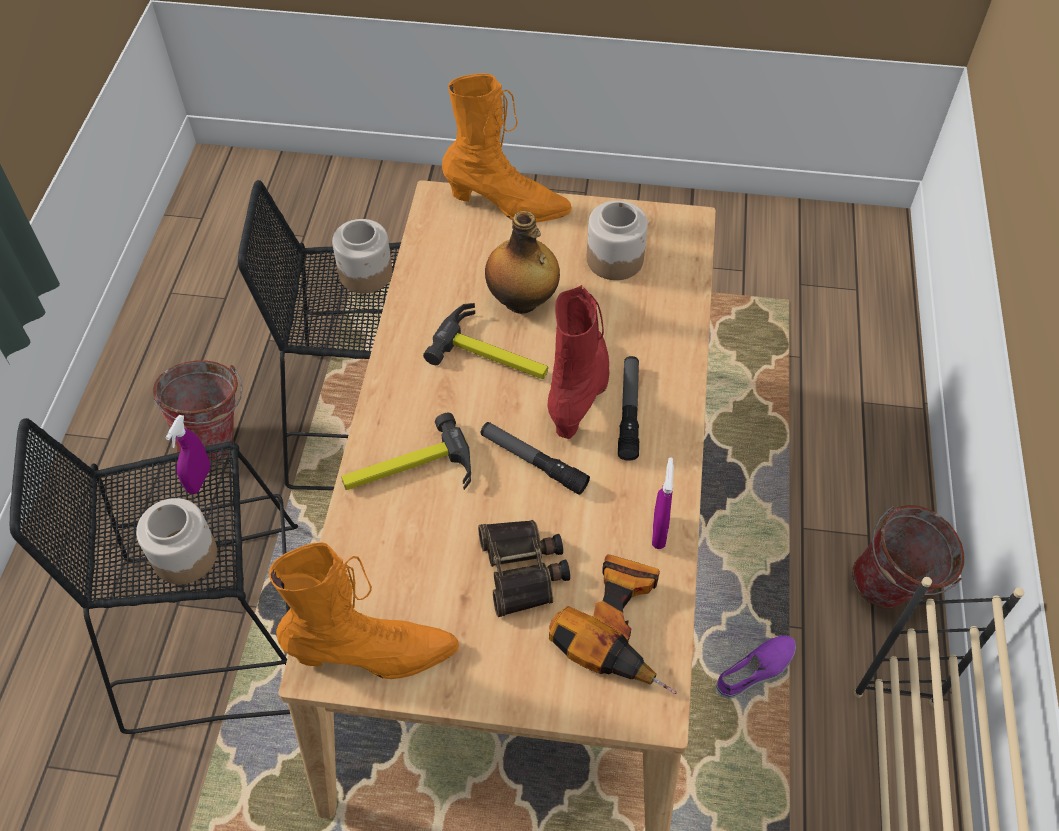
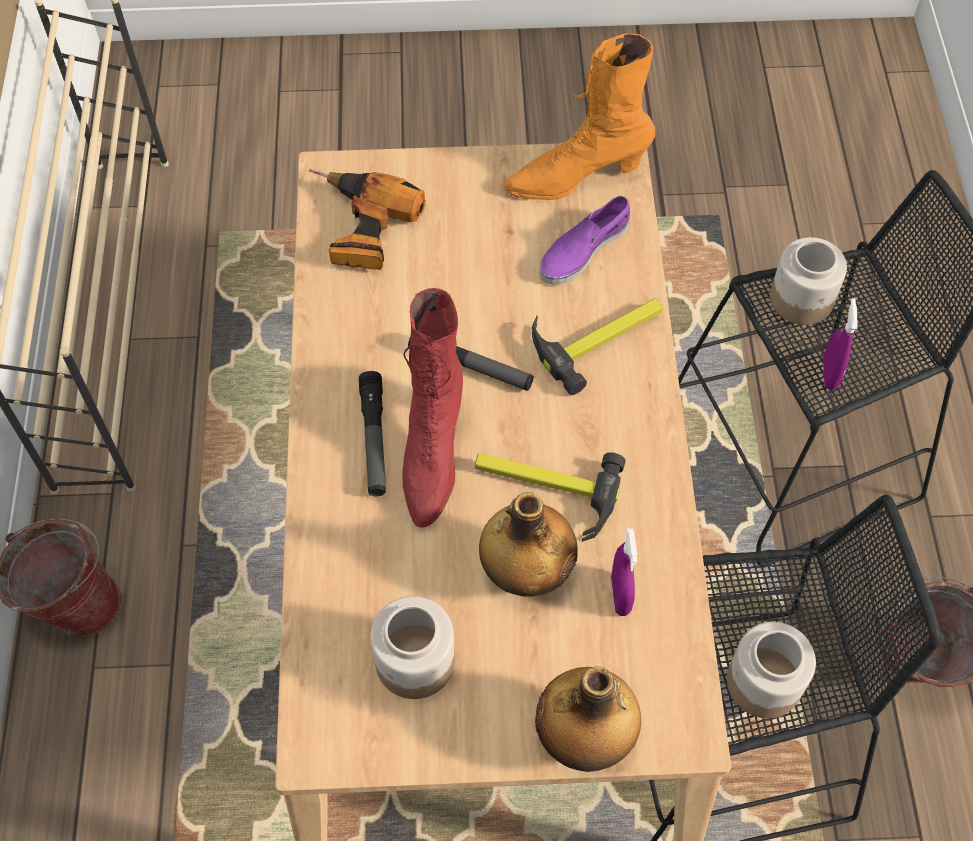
camera: 170 degrees right, 5 degrees up
orange boot [442,73,572,223] -> bottle [535,666,641,772]
binoculars [478,520,570,617] -> none
purple spray bottle [652,458,674,549] -> purple spray bottle moved to [611,528,637,616]
purple shoe [716,635,796,699] -> purple shoe moved to [540,196,630,284]

